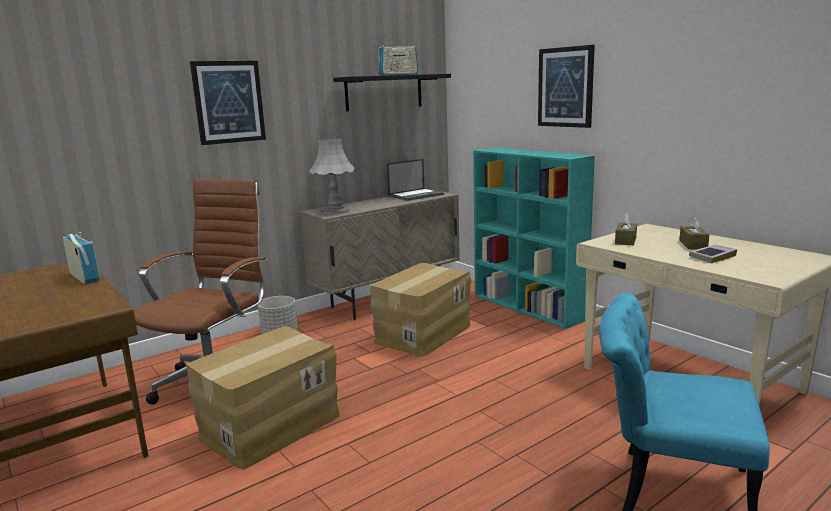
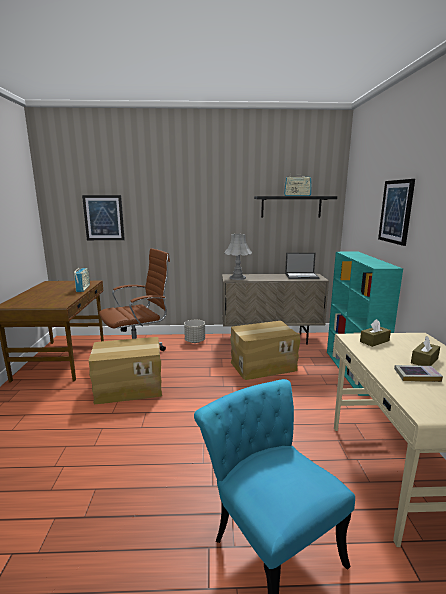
camera: 35 degrees right, 0 degrees up
picture [190,61,266,145] -> picture moved to [82,195,125,240]

